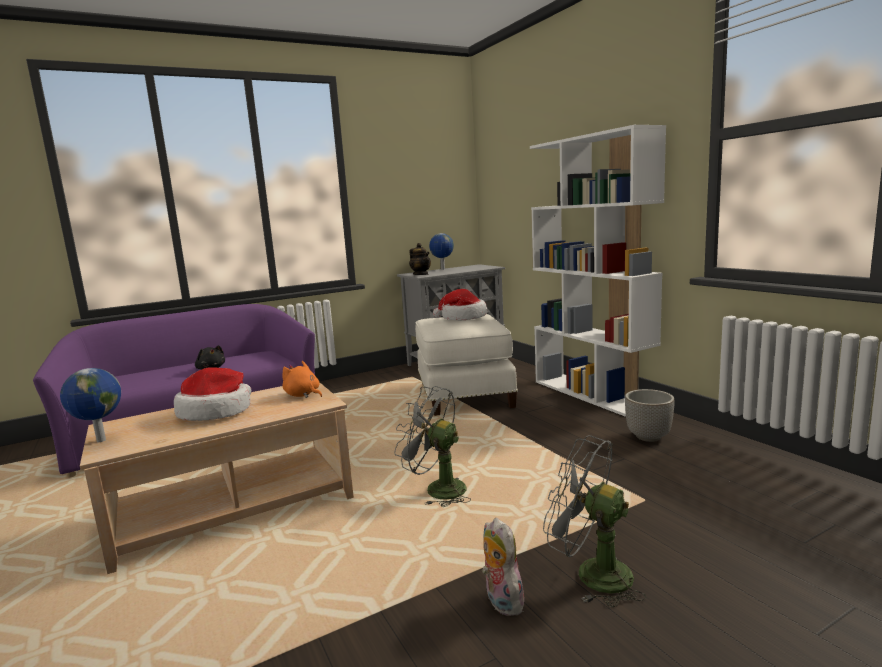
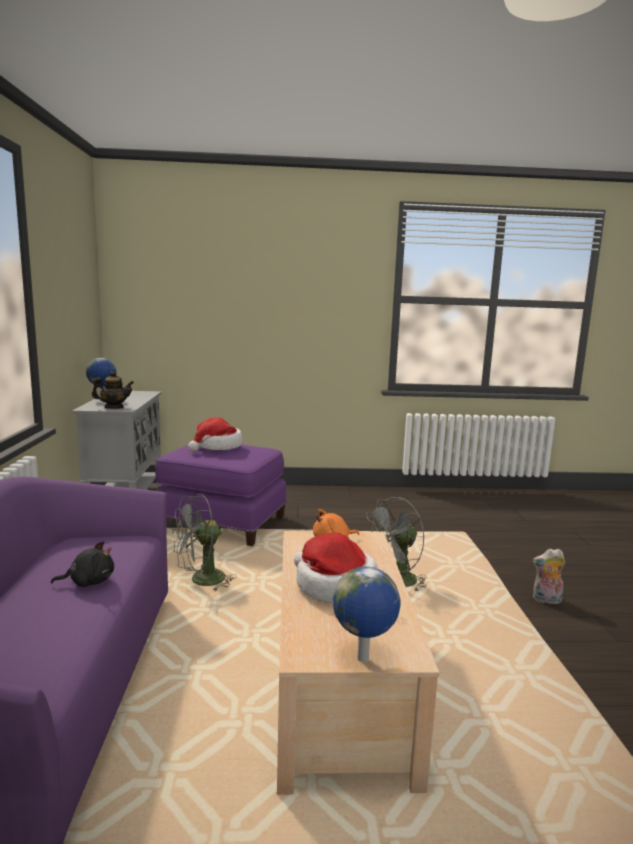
camera: 65 degrees left, 0 degrees up
white ottoman [415,314,518,416] -> purple ottoman [155,445,287,546]
white bookcase [530,125,666,417] -> none
grey fan [543,435,647,607] -> grey fan moved to [172,494,237,591]
planter [625,389,675,442] -> none

